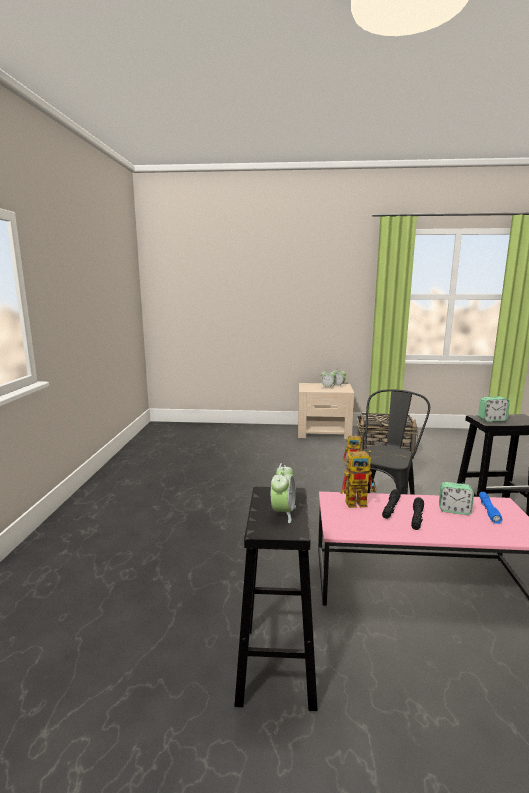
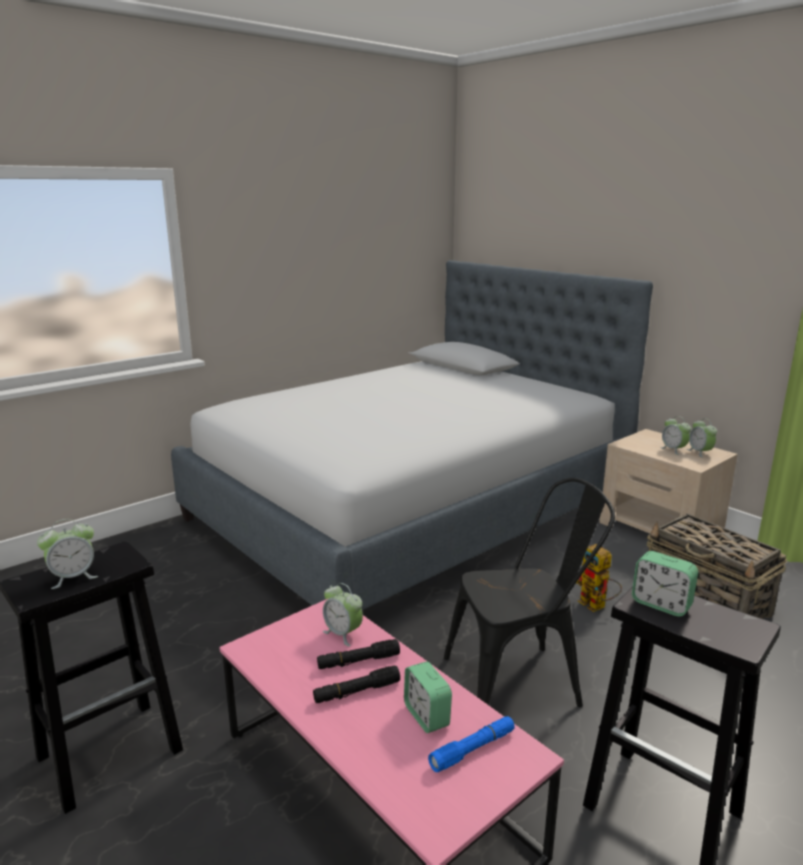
camera: 45 degrees right, 5 degrees up
toy robot [341,450,376,508] -> alarm clock [323,583,363,646]
none -> bed [171,260,653,610]

